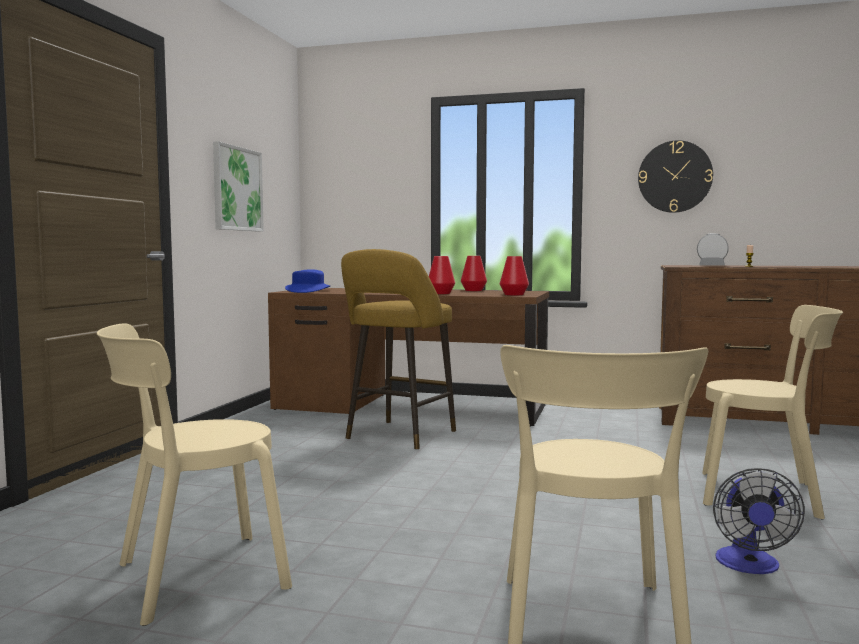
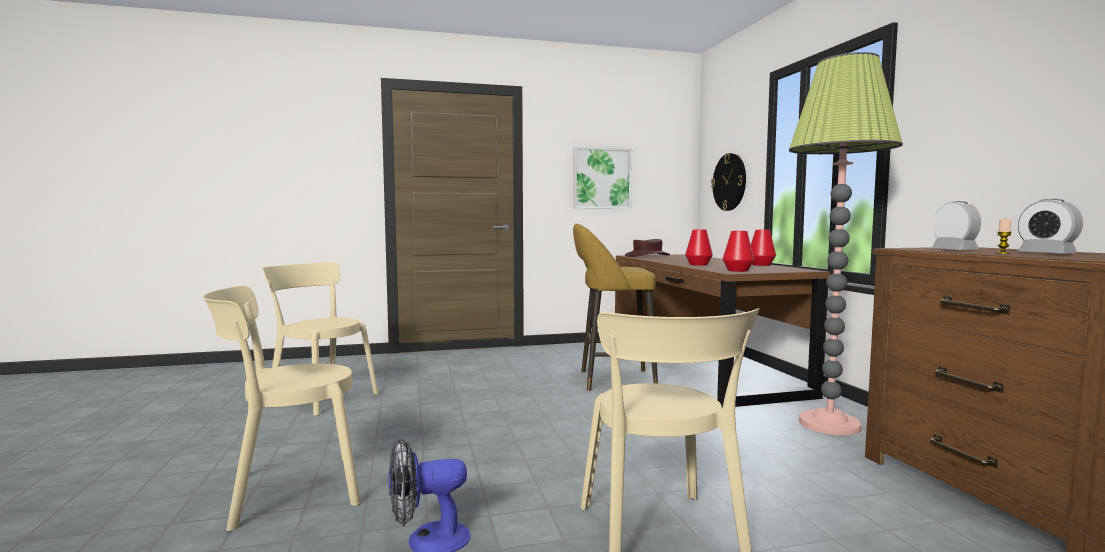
camera: 60 degrees right, 0 degrees up
blue hat [285,269,330,293] -> brown hat [625,239,670,257]
wall clock [638,140,713,213] -> wall clock moved to [711,153,746,211]
none -> floor lamp [789,52,903,435]
none -> alarm clock [1018,199,1083,253]

